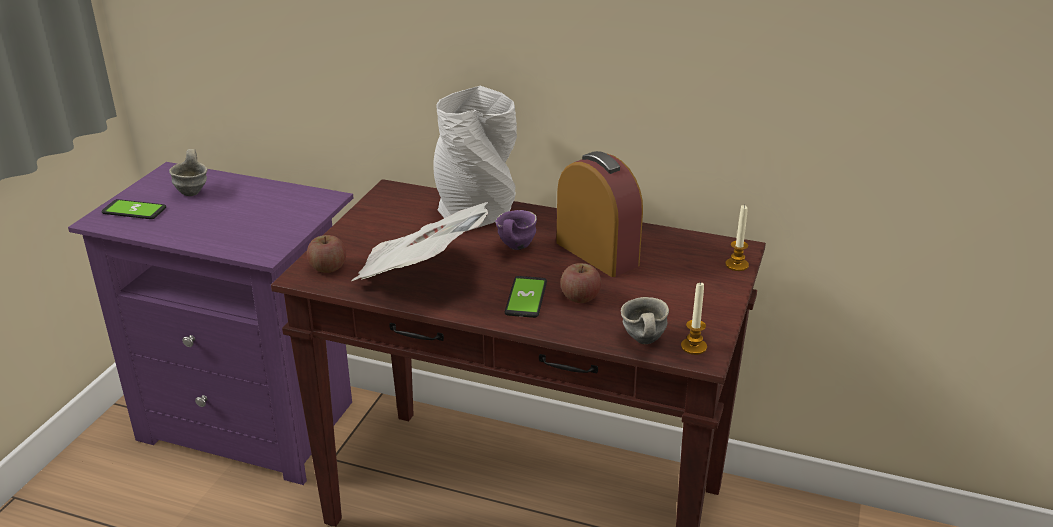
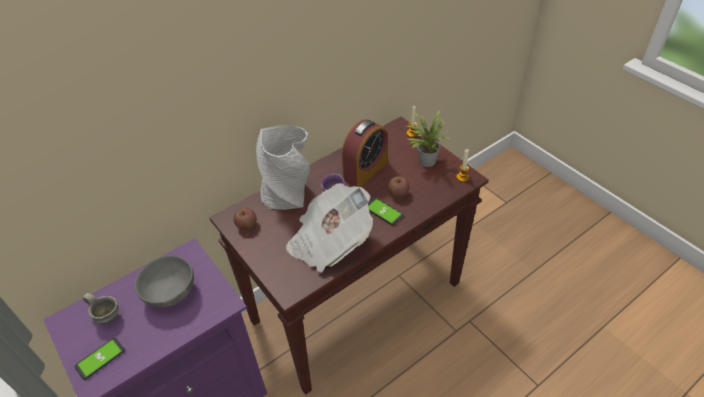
camera: 55 degrees left, 15 degrees up
apple [307,235,346,273] -> apple moved to [234,208,257,230]
alarm clock [556,151,643,277] -> alarm clock turned 135 degrees clockwise [342,119,388,187]
grey mug [621,297,669,344] -> none
none -> grey bowl [135,255,194,308]
none -> potted plant [406,110,450,167]

